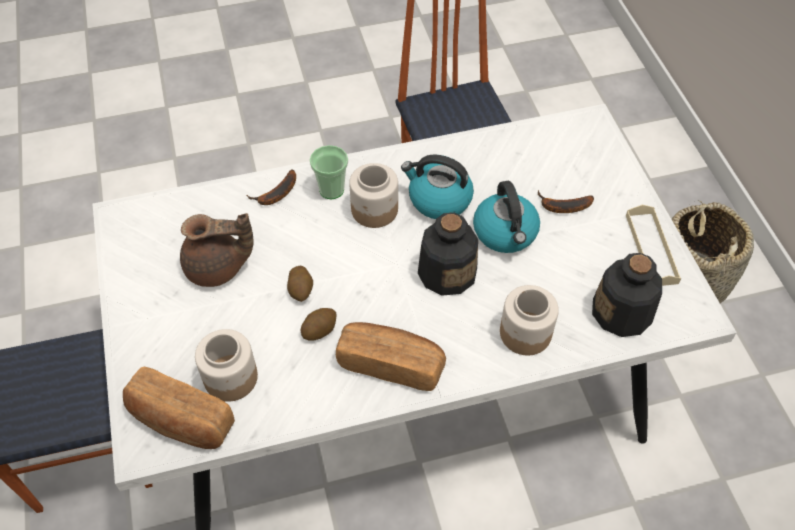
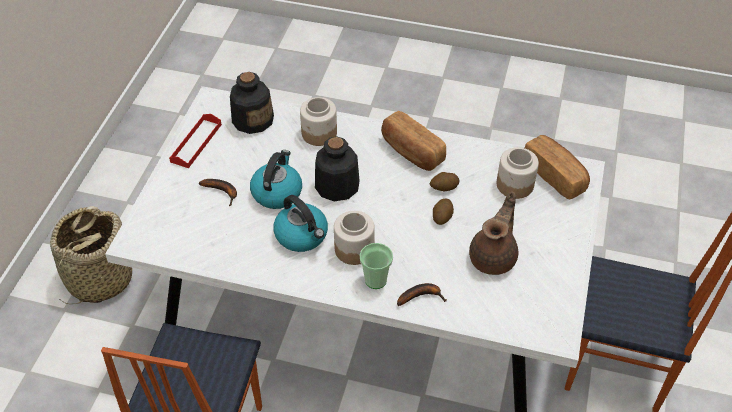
camera: 150 degrees left, 5 degrees down
brown teapot [180,213,254,287] -> brown teapot turned 90 degrees clockwise [469,191,518,275]
beige tray [626,204,681,286] -> red tray [169,114,222,168]

